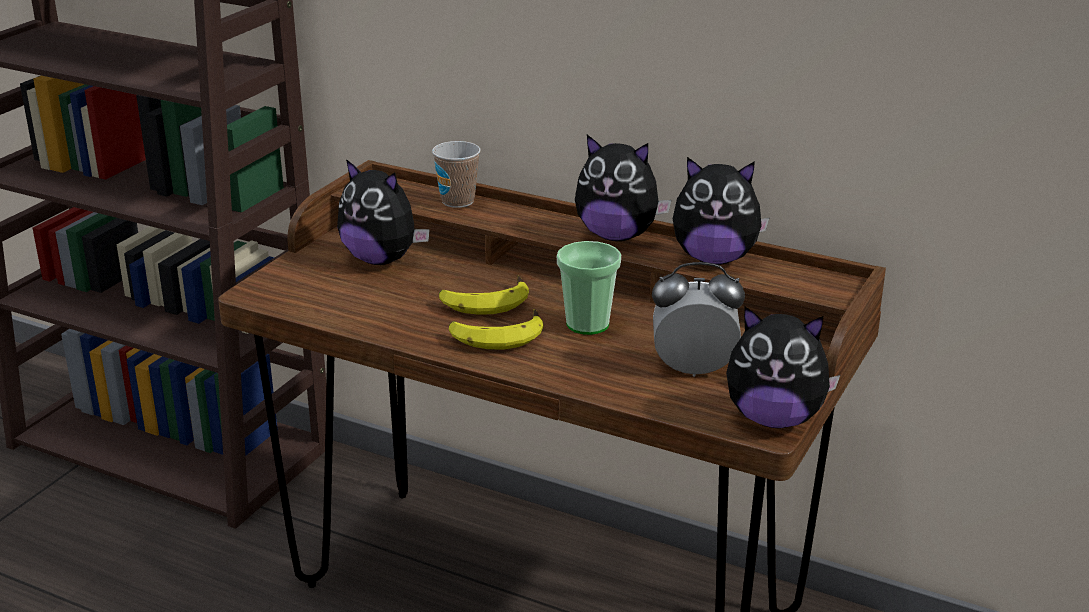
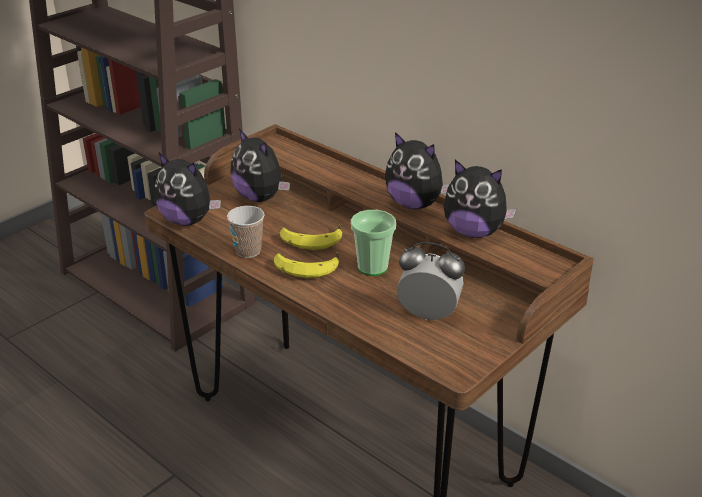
camera: 15 degrees right, 5 degrees up
cup [432,141,481,208] -> cup moved to [227,206,265,258]
plush toy [726,307,840,428] -> plush toy moved to [154,153,221,226]

